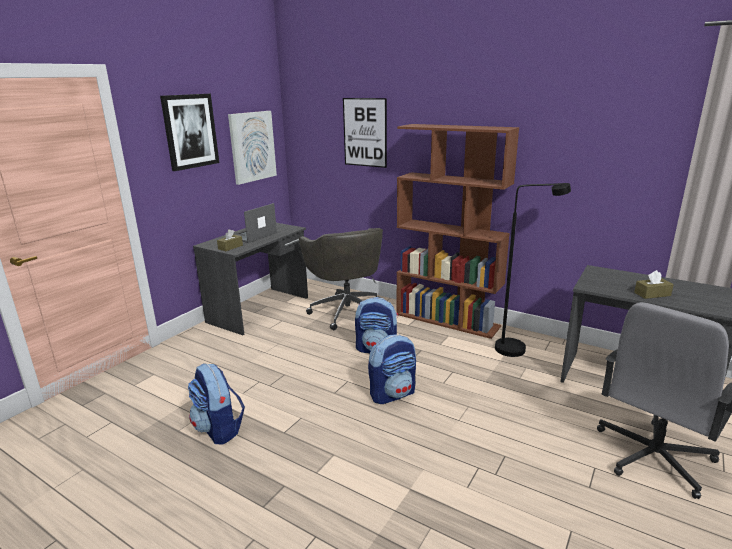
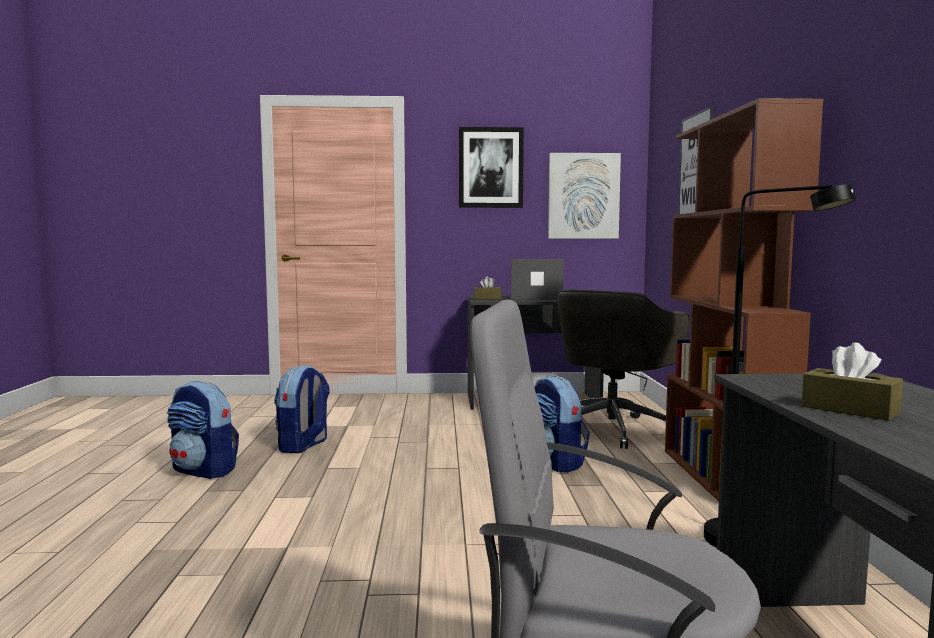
camera: 55 degrees right, 15 degrees down
backpack [368,334,416,404] -> backpack moved to [167,381,239,479]

